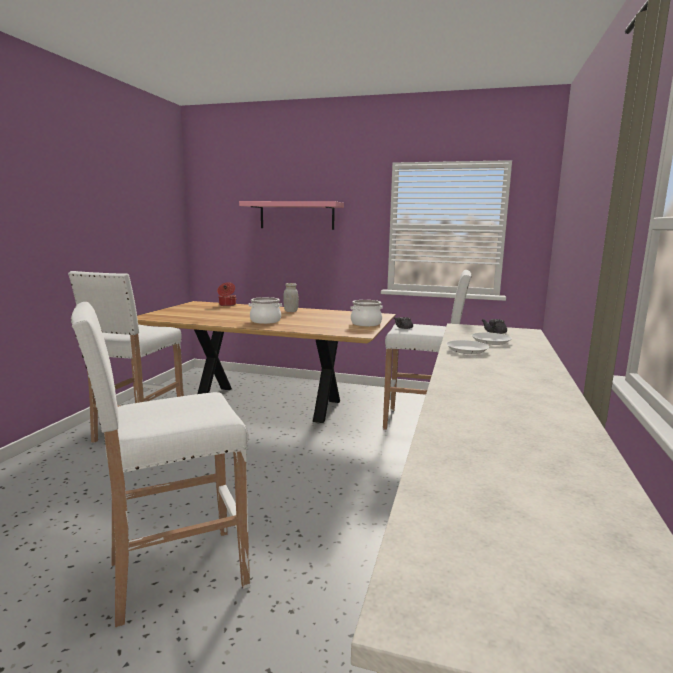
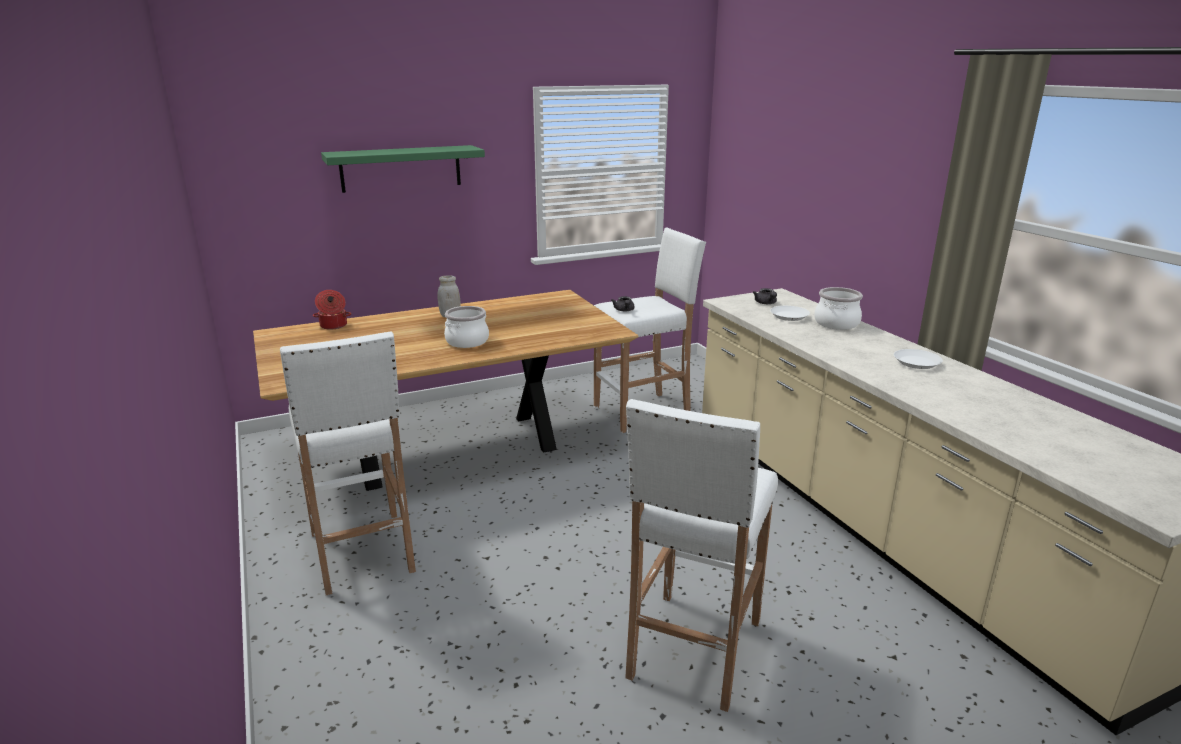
camera: 40 degrees left, 10 degrees up
pink shelf [239,201,344,230] -> green shelf [321,145,485,193]
cooking pot [351,300,383,326] -> cooking pot moved to [814,287,863,330]
white plate [446,340,489,354] -> white plate moved to [894,349,943,369]

